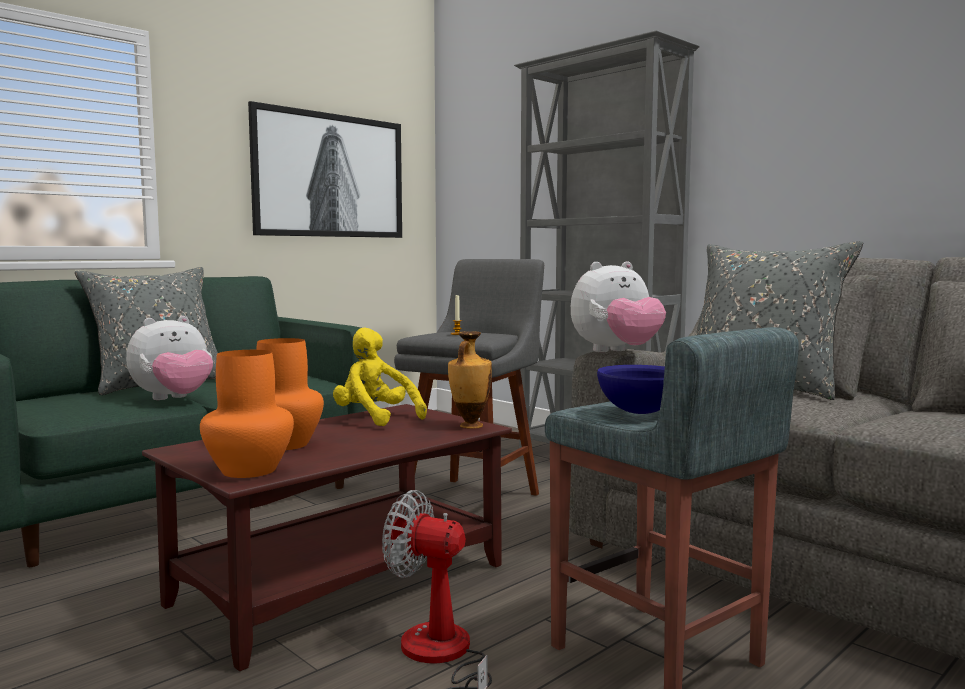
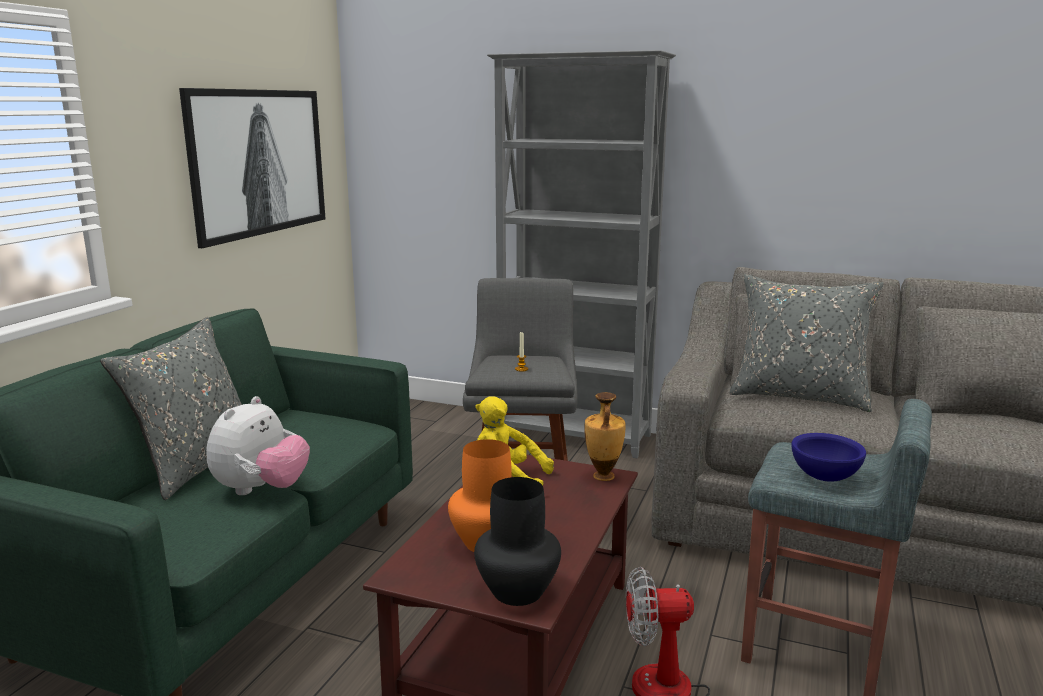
camera: 25 degrees left, 10 degrees up
orange vase [200,350,294,478] -> black vase [474,477,561,606]
plush toy [571,261,666,352] -> none

